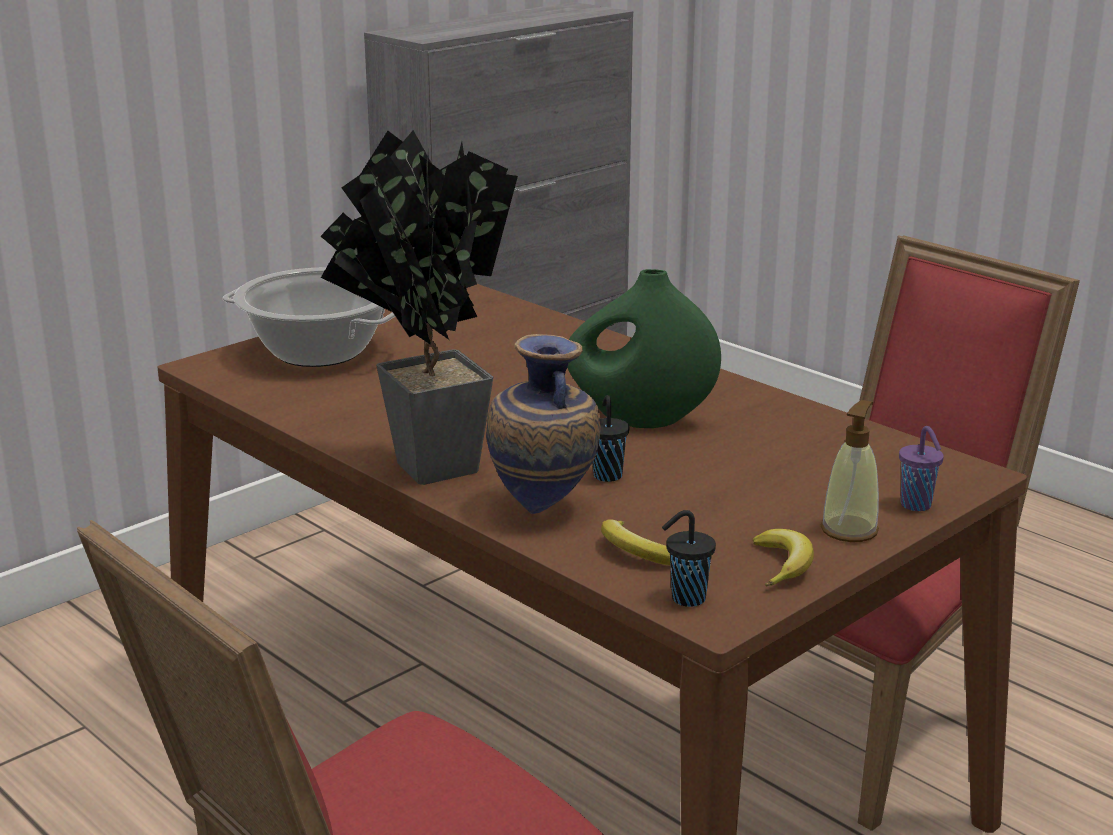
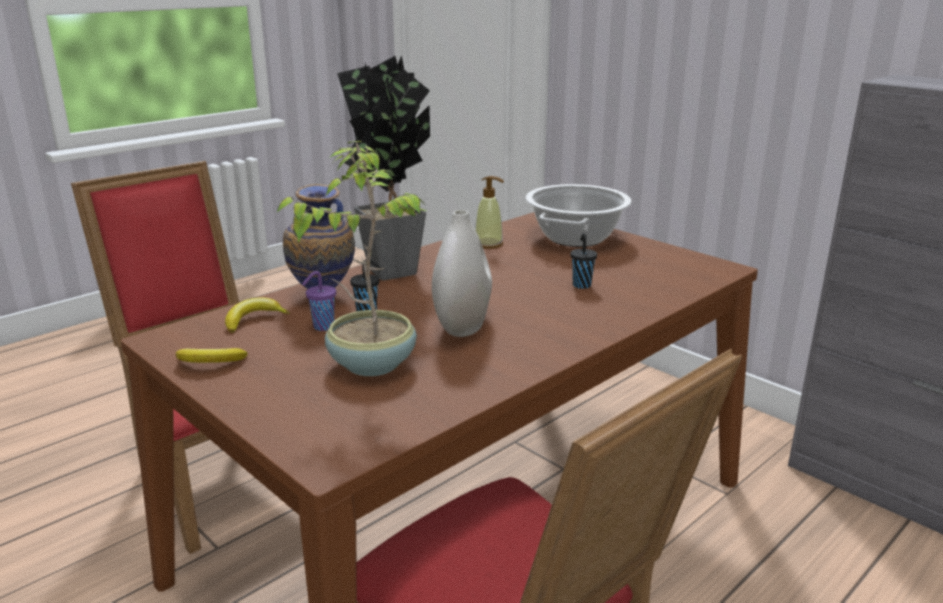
camera: 90 degrees right, 0 degrees up
green vase [567,269,721,428] -> white vase [432,210,492,337]
black cup [662,510,716,607] -> black cup moved to [570,233,597,289]
soap dispenser [821,400,879,542] -> soap dispenser moved to [475,176,504,248]
purple cup [899,426,944,511] -> purple cup moved to [302,271,336,331]
none -> potted plant [276,141,427,376]

